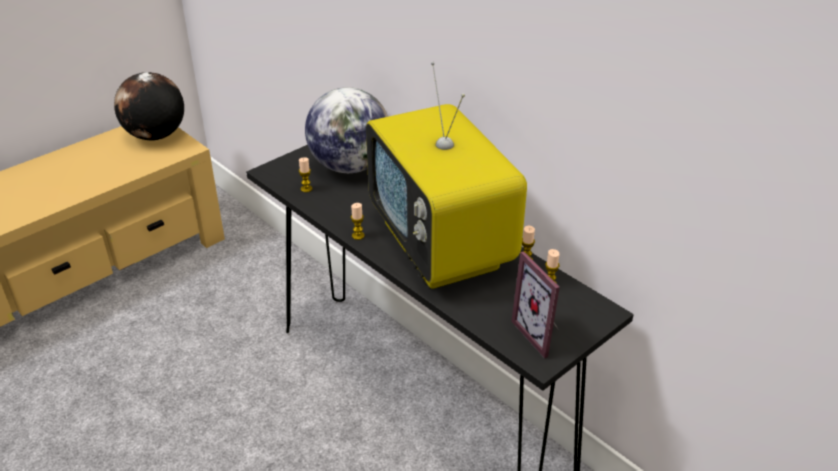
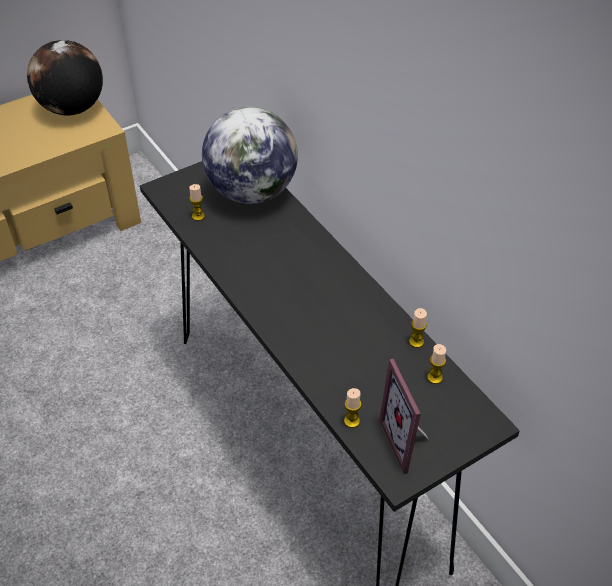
camera: 10 degrees right, 10 degrees up
candle [351,203,365,240] -> candle moved to [344,388,361,428]
television [366,62,527,289] -> none

